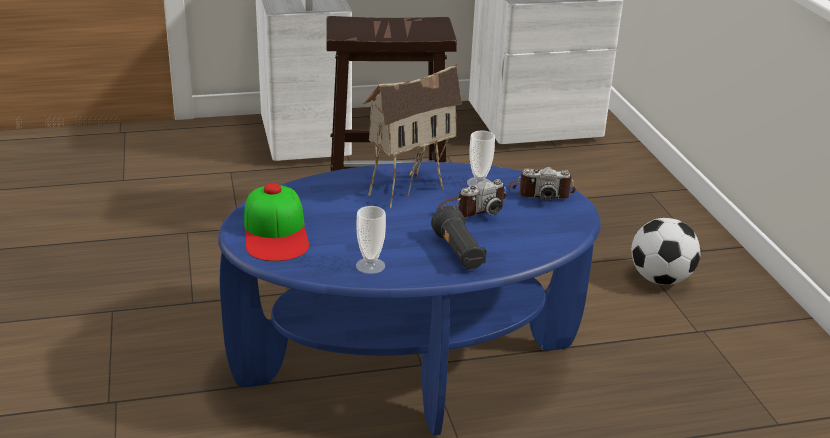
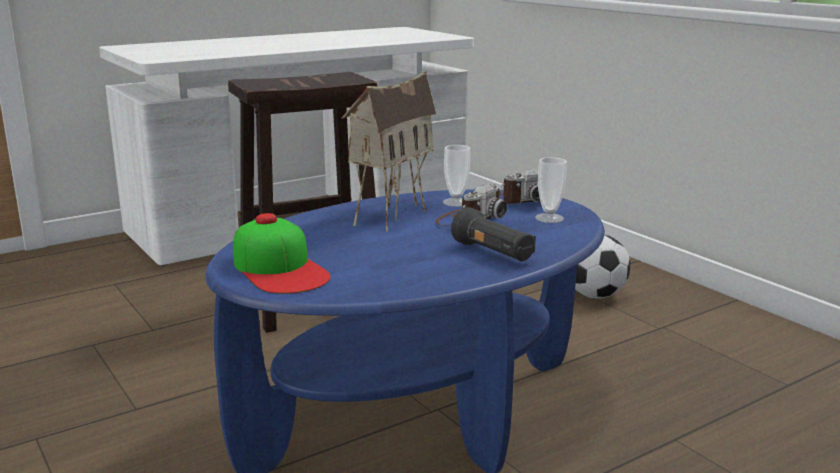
camera: 20 degrees left, 10 degrees down
cup [356,206,386,274] -> cup moved to [535,157,567,223]

